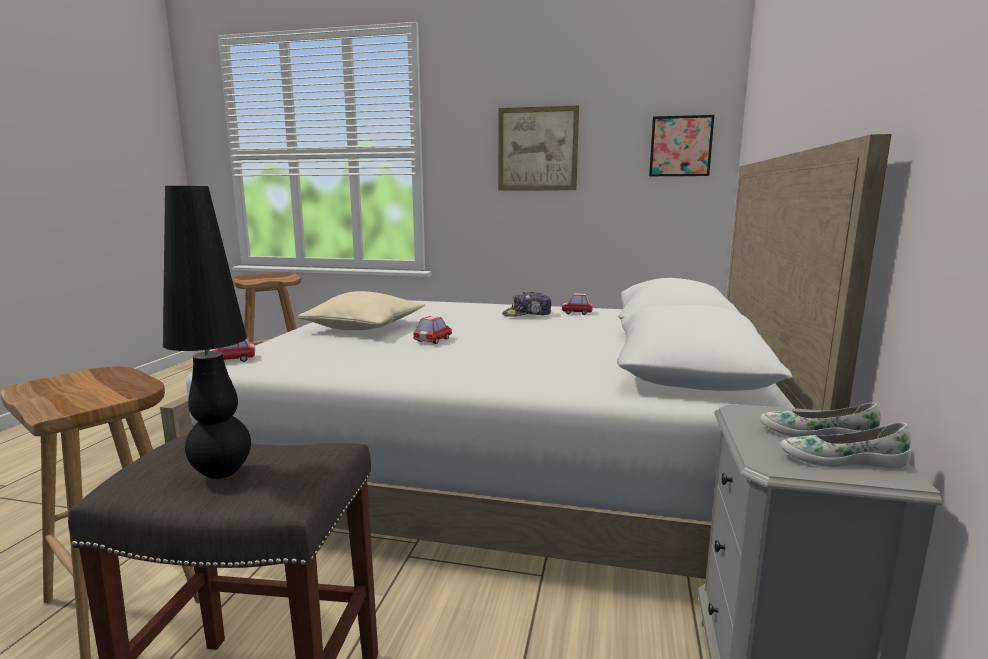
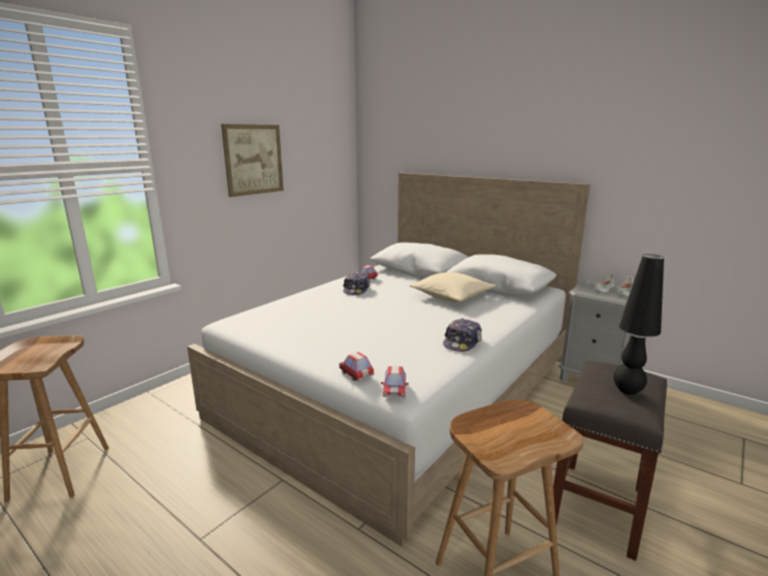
camera: 65 degrees left, 5 degrees up
beige pillow [297,291,425,330] -> beige pillow moved to [410,272,496,302]
toy car [413,316,452,344] -> toy car moved to [339,352,374,381]
picture [649,115,714,176] -> none
none -> cap [443,318,482,352]

